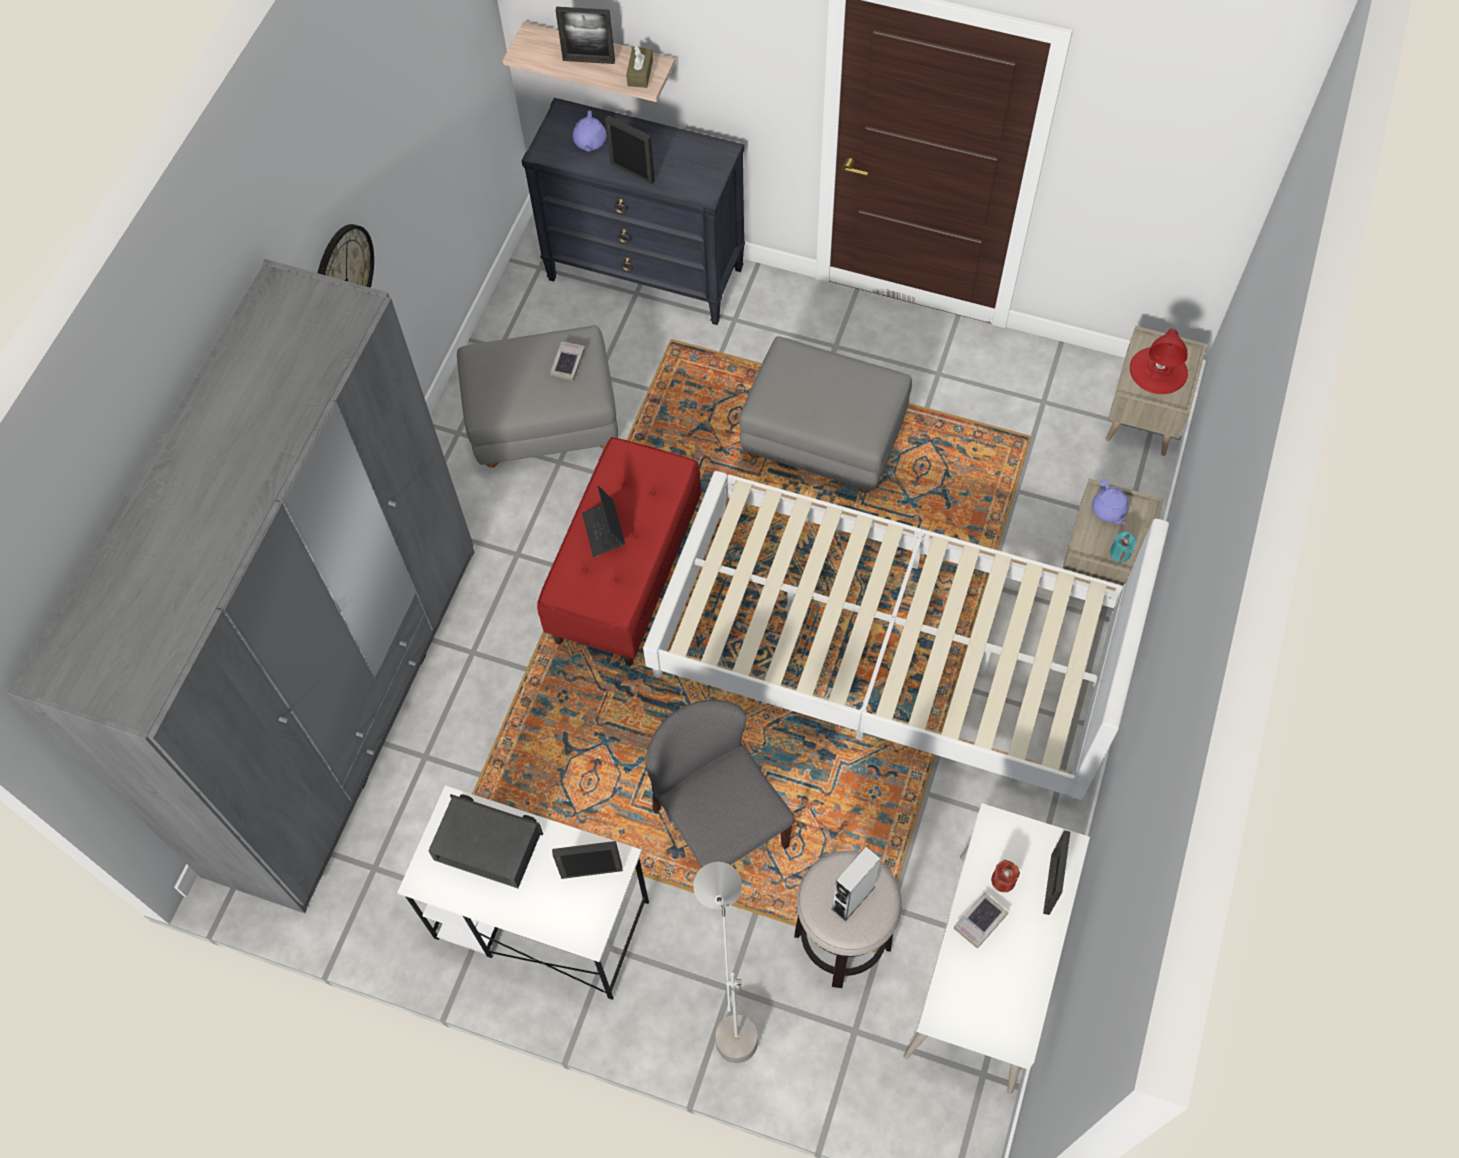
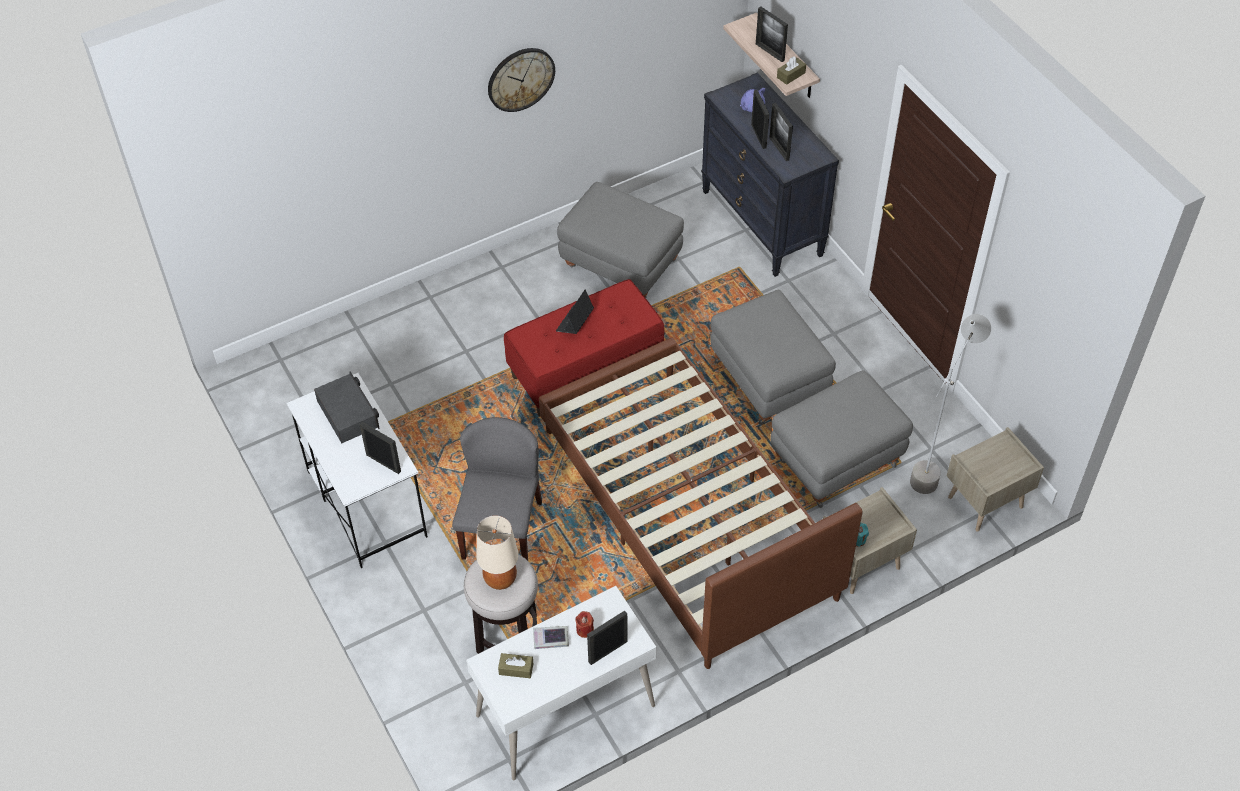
camera: 40 degrees right, 10 degrees down
grey wardrobe [7,259,475,913] -> none
book [550,342,585,381] -> none
white bed [643,471,1169,805] -> brown bed [539,337,863,669]
grey floor lamp [693,862,758,1063] -> grey floor lamp moved to [910,314,991,494]
grey speaker [831,847,880,921] -> beige table lamp [477,515,519,590]
purple teapot [1092,479,1129,525] -> none
red table lamp [1130,329,1188,394] -> none
none -> brown tissue box [498,653,533,678]
none -> picture frame [769,103,793,161]
none -> grey ottoman [771,370,913,508]

